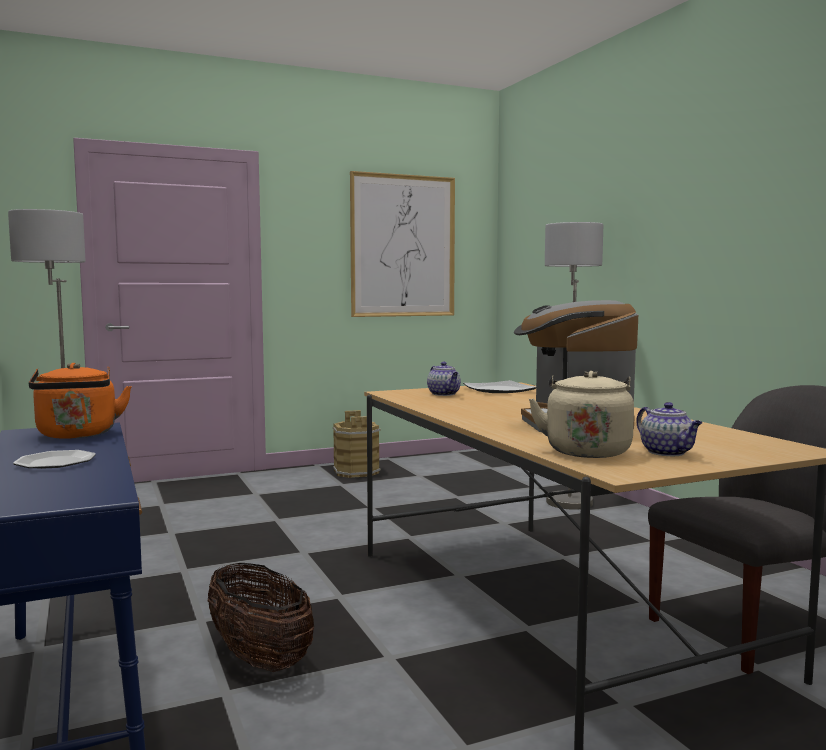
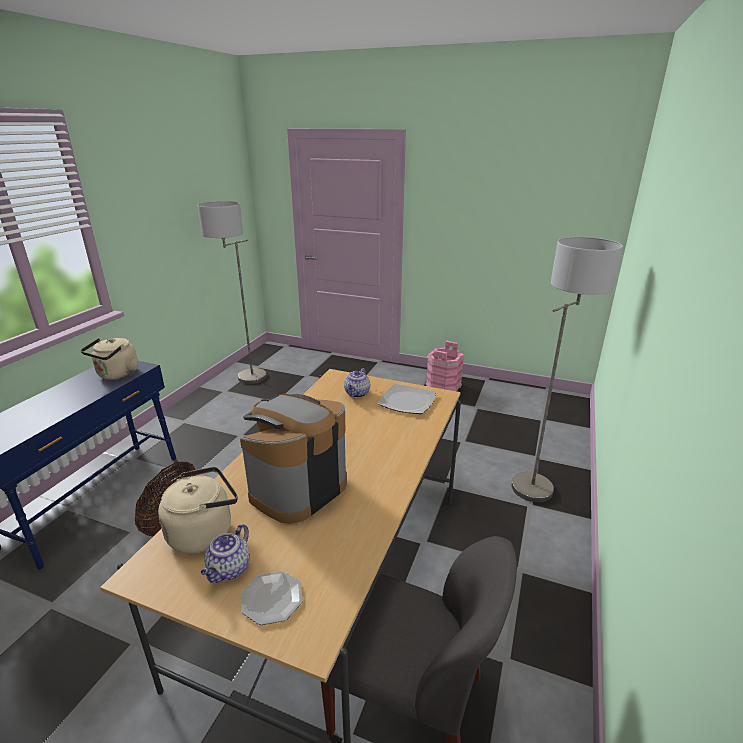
camera: 45 degrees right, 20 degrees up
plate [13,450,96,469] -> plate moved to [241,571,303,625]
orange kettle [29,363,132,439] -> beige kettle [81,338,138,380]
brown bucket [333,410,381,478] -> pink bucket [426,341,464,391]
picture [350,171,455,317] -> none

